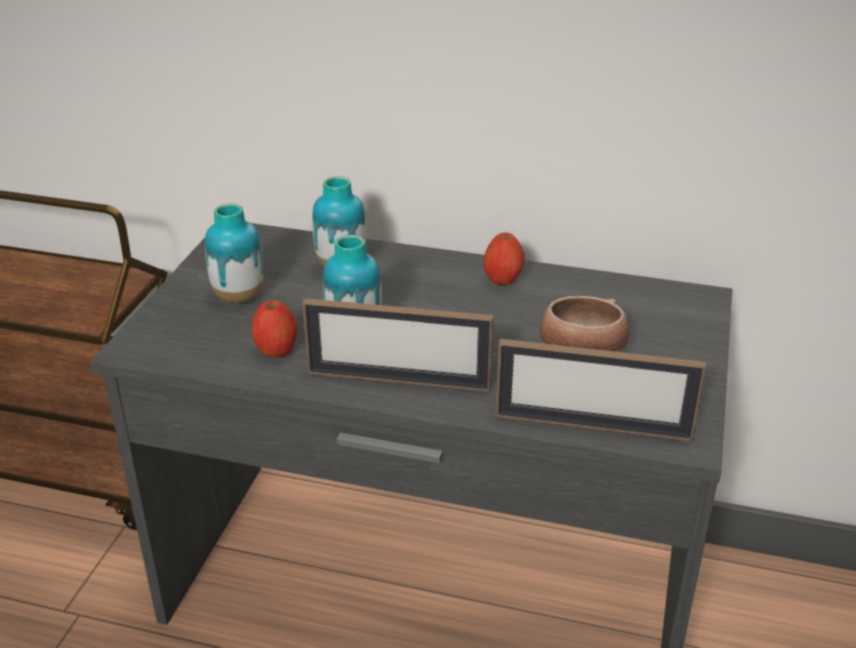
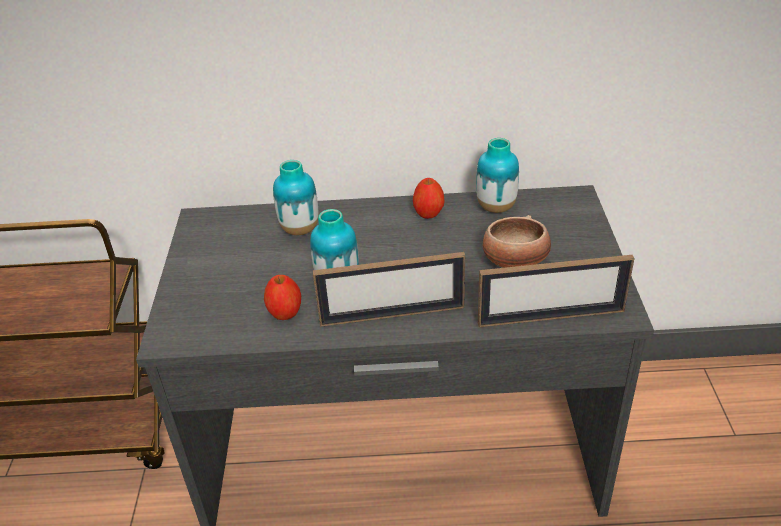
camera: 15 degrees left, 5 degrees up
vase [205,203,263,303] -> vase moved to [476,138,519,213]

